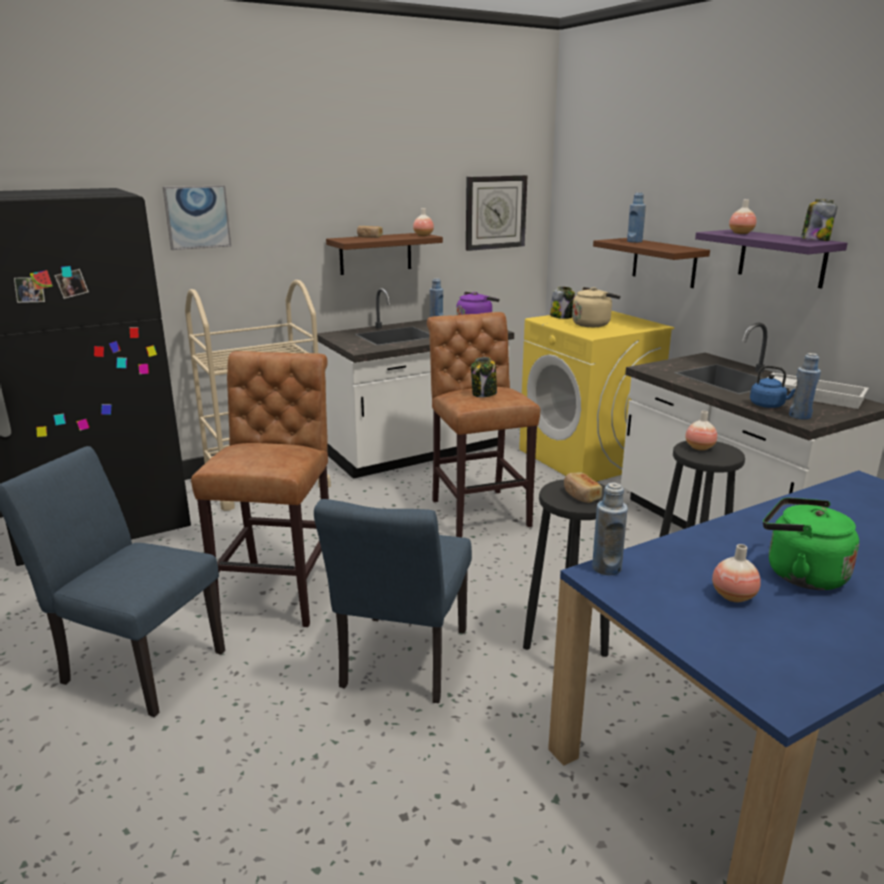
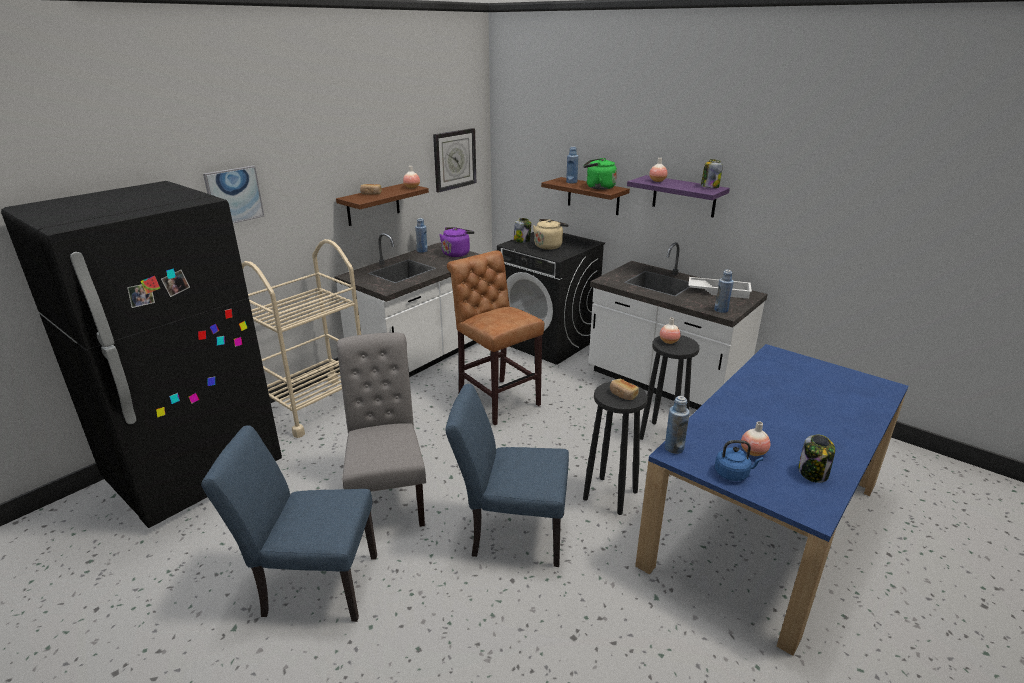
camera: 20 degrees left, 5 degrees up
brown stool [191,351,329,627] -> grey chair [336,333,426,527]
blue chair [314,499,472,703] -> blue chair turned 105 degrees clockwise [445,384,569,567]
jar [471,357,497,398] -> jar moved to [798,434,835,483]
yellow washing machine [519,311,674,482] -> black washing machine [497,232,605,365]
blue kettle [750,366,796,408] -> blue kettle moved to [715,440,763,481]
green kettle [763,498,859,590] -> green kettle moved to [583,158,617,190]

